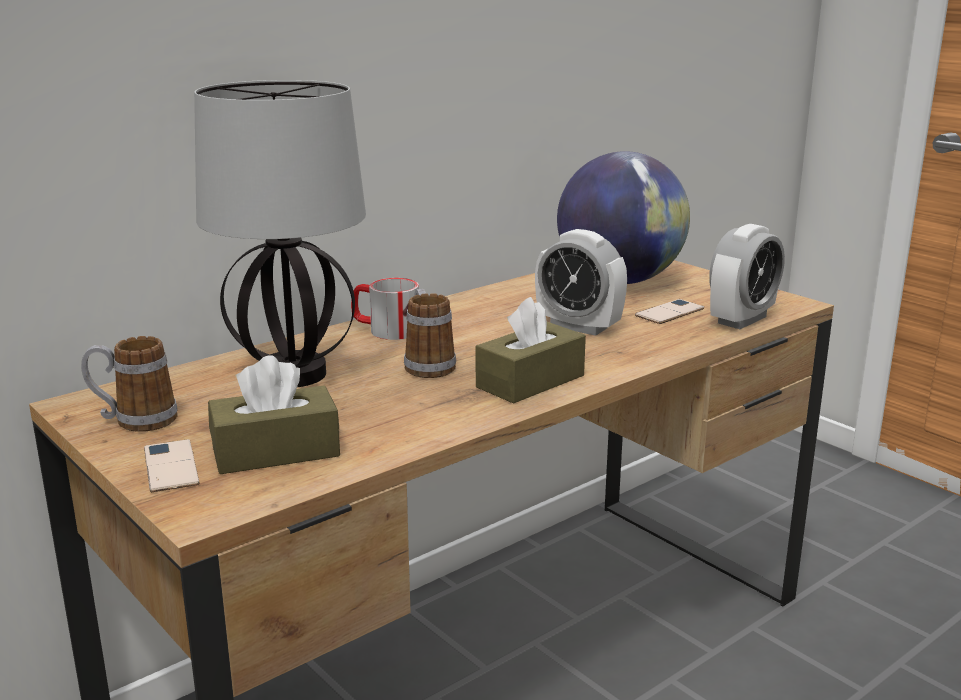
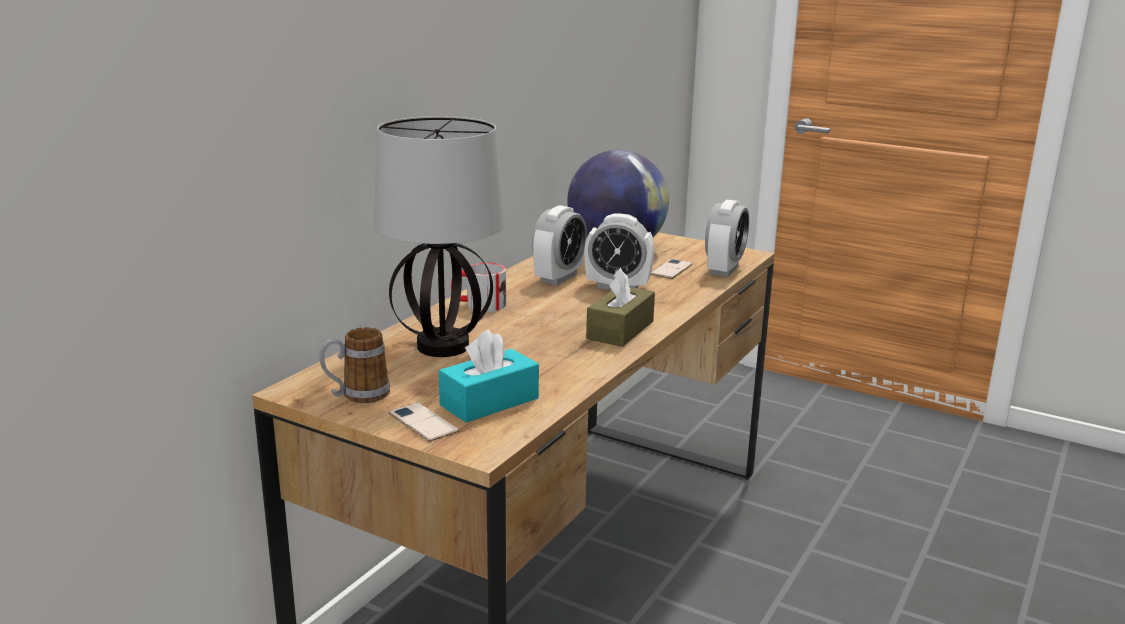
camera: 20 degrees left, 0 degrees up
brown tissue box [208,355,340,474] -> turquoise tissue box [439,330,539,423]
mug [404,289,456,378] -> none
none -> alarm clock [532,205,587,285]

